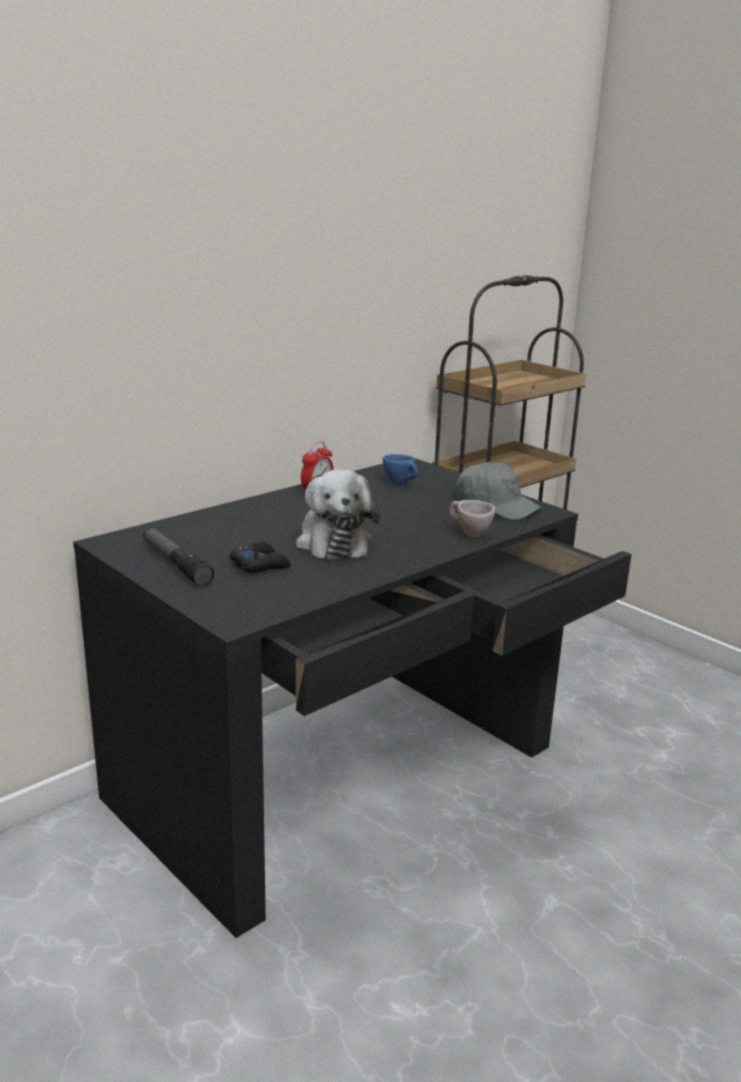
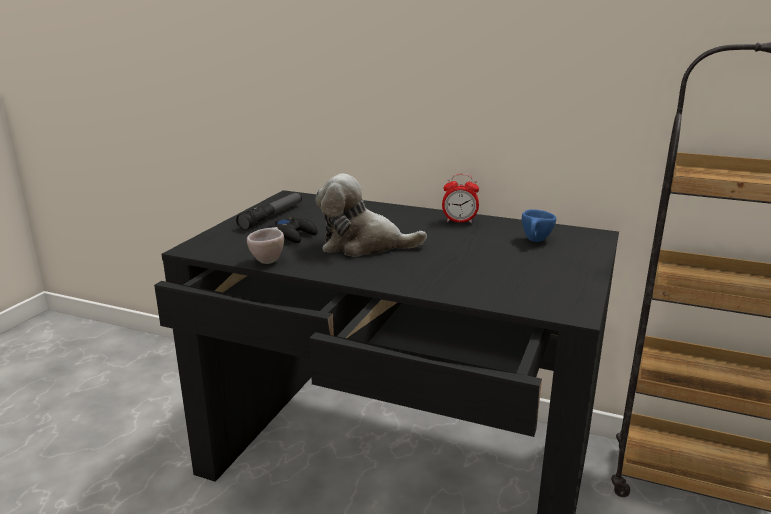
camera: 65 degrees right, 0 degrees up
plush toy [296,469,380,560] -> plush toy turned 45 degrees clockwise [316,174,427,257]
beige cup [450,500,496,537] -> beige cup moved to [247,227,284,264]
grey cap [456,461,542,520] -> none

